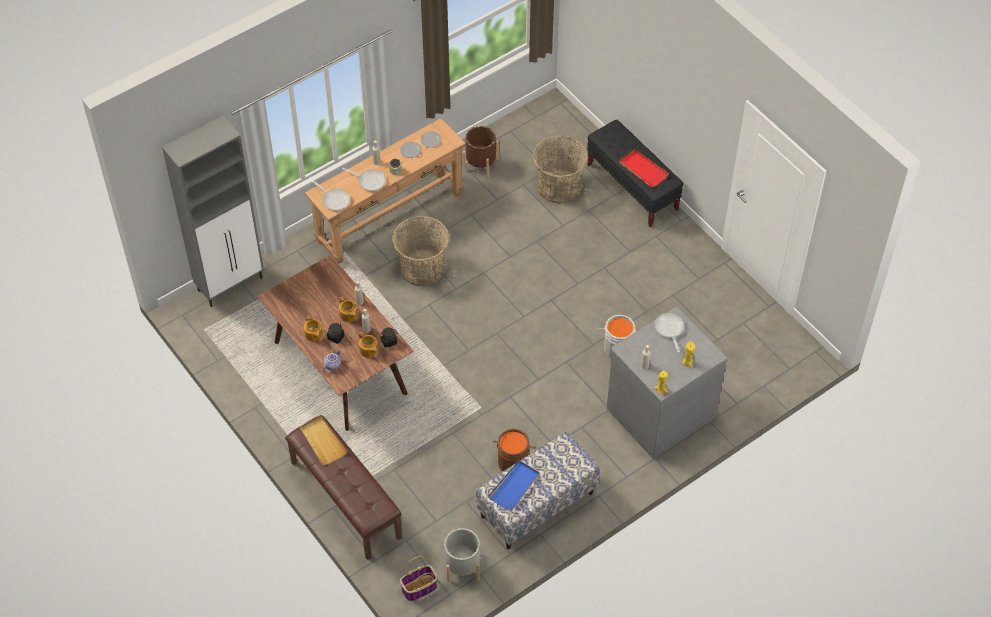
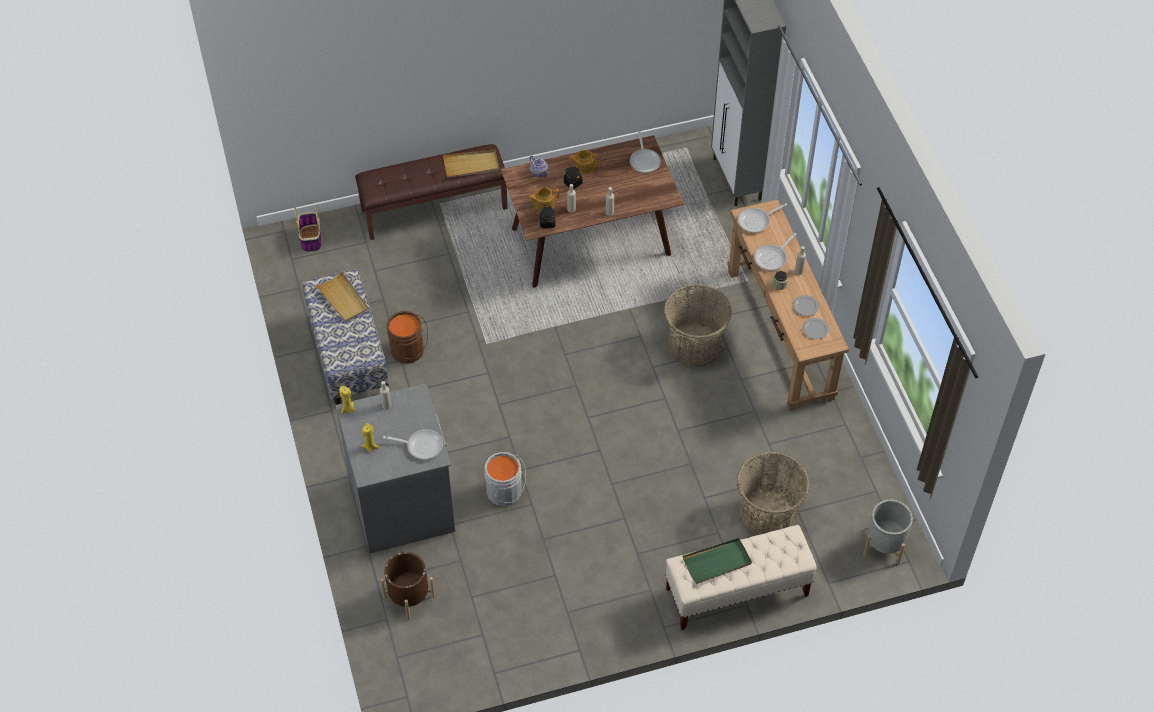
camera: 110 degrees right, 0 degrees up
teapot [339,297,358,322] -> none
grey planter [444,528,480,582] -> grey planter moved to [863,500,913,565]
brown planter [463,126,499,178] -> brown planter moved to [380,552,435,620]
blue tray [488,461,540,511] -> beige tray [315,271,369,322]
black bench [587,120,684,227] -> beige bench [665,525,817,630]
red tray [619,149,669,188] -> green tray [683,538,752,584]
none -> frying pan [630,131,661,173]

